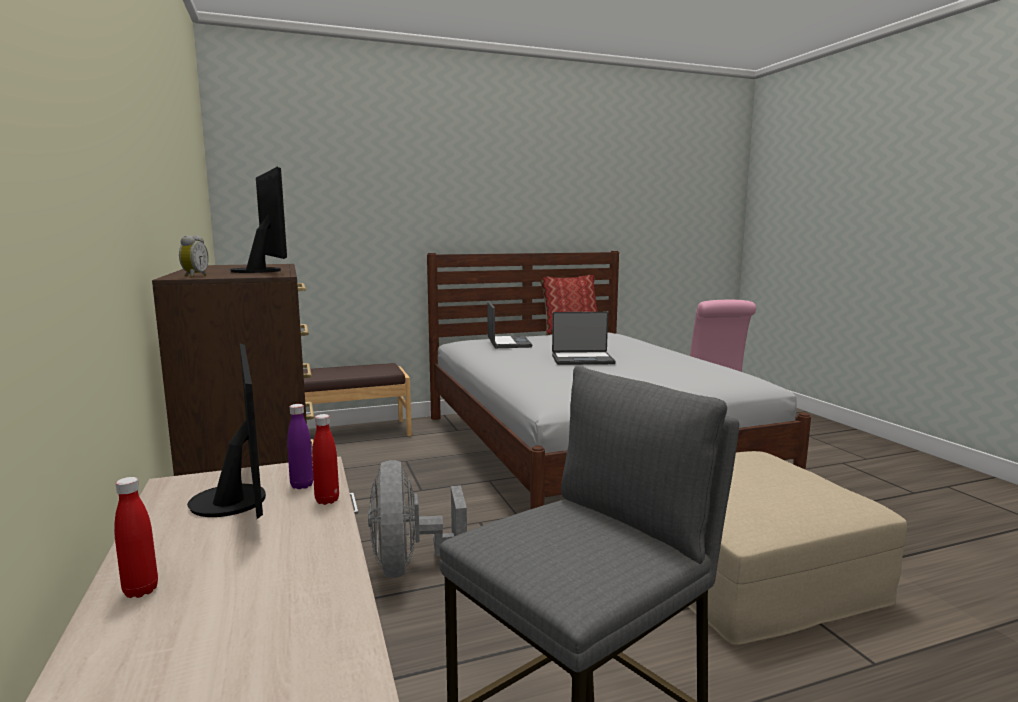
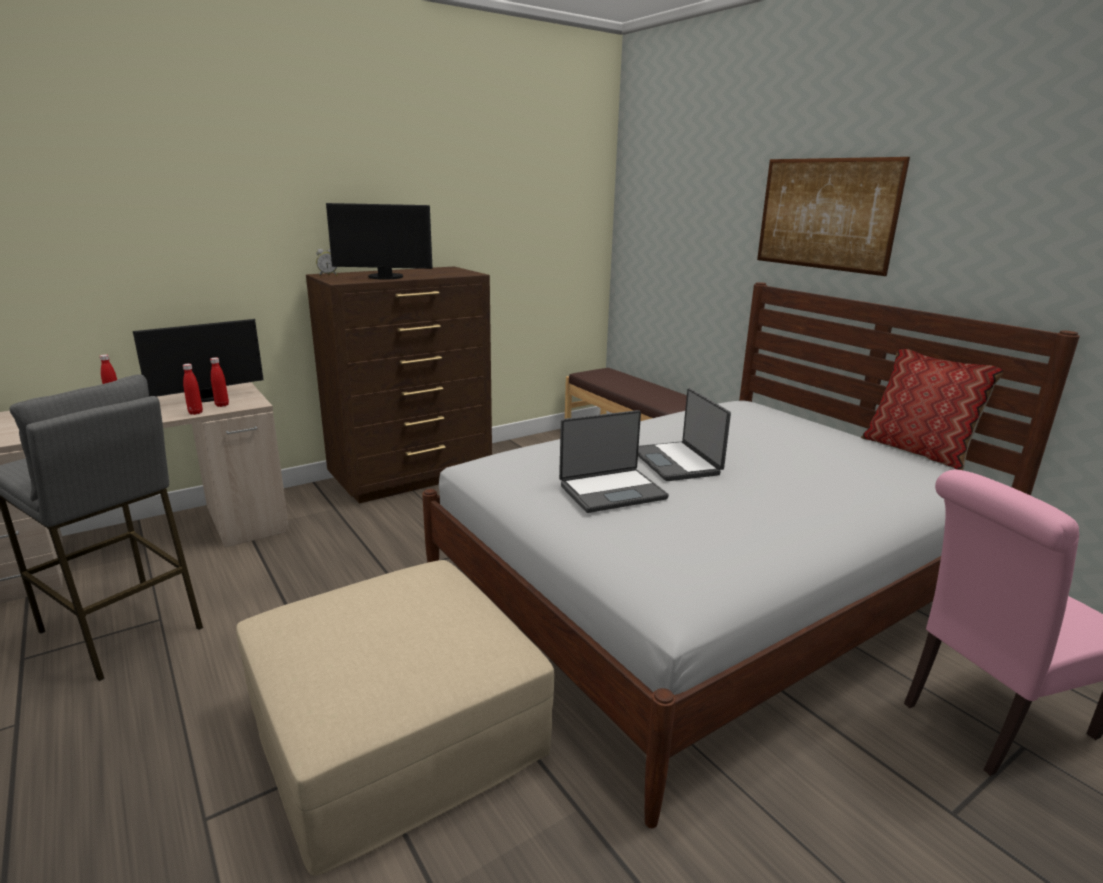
camera: 75 degrees right, 10 degrees up
monitor [230,167,287,273] -> monitor turned 45 degrees clockwise [326,203,433,280]
purple bottle [287,404,313,489] -> red bottle [210,358,229,407]
grey fan [368,460,467,578] -> none
laptop [487,301,532,348] -> laptop moved to [559,410,669,513]
none -> picture [757,157,910,276]

